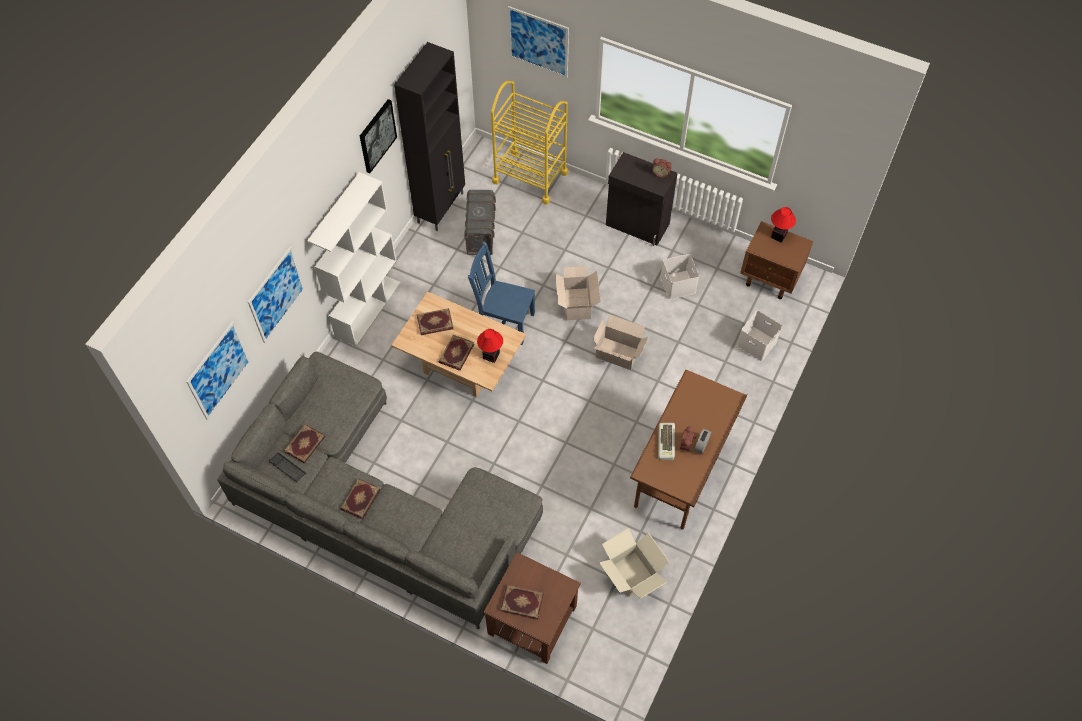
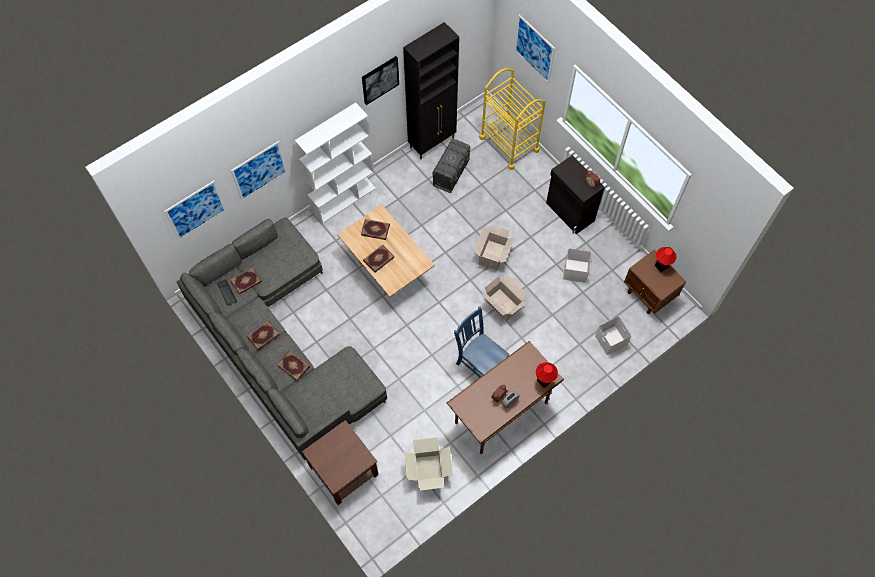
camera: 25 degrees right, 5 degrees up
blue chair [468,241,535,345] -> blue chair moved to [454,306,510,377]
table lamp [477,329,503,363] -> table lamp moved to [536,362,558,388]
book [500,585,544,620] -> book moved to [277,351,310,381]
keyboard [658,423,675,460] -> none

